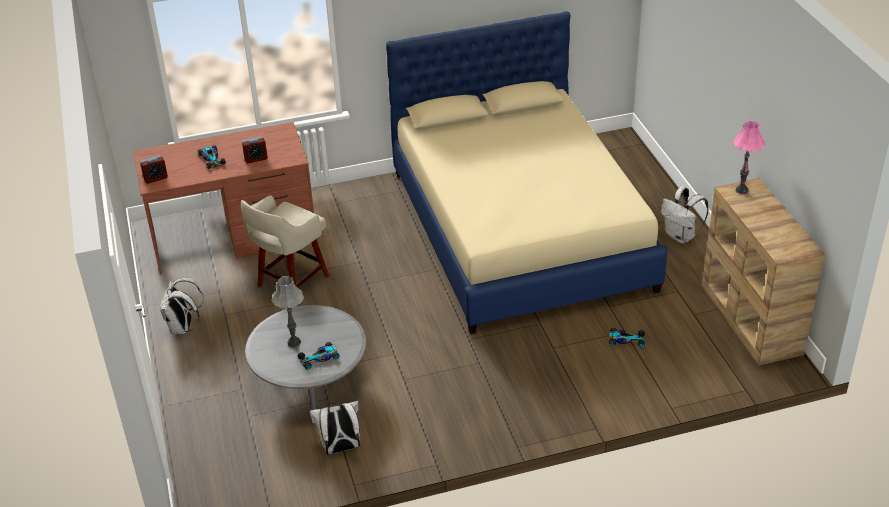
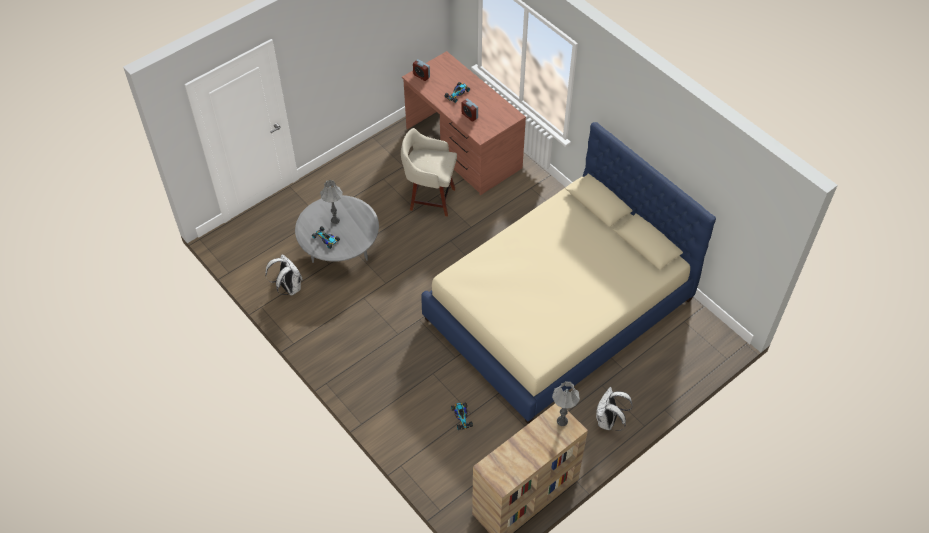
camera: 65 degrees right, 15 degrees up
white backpack [160,277,204,334] -> none
pink table lamp [733,121,765,195] -> grey table lamp [552,381,580,426]

